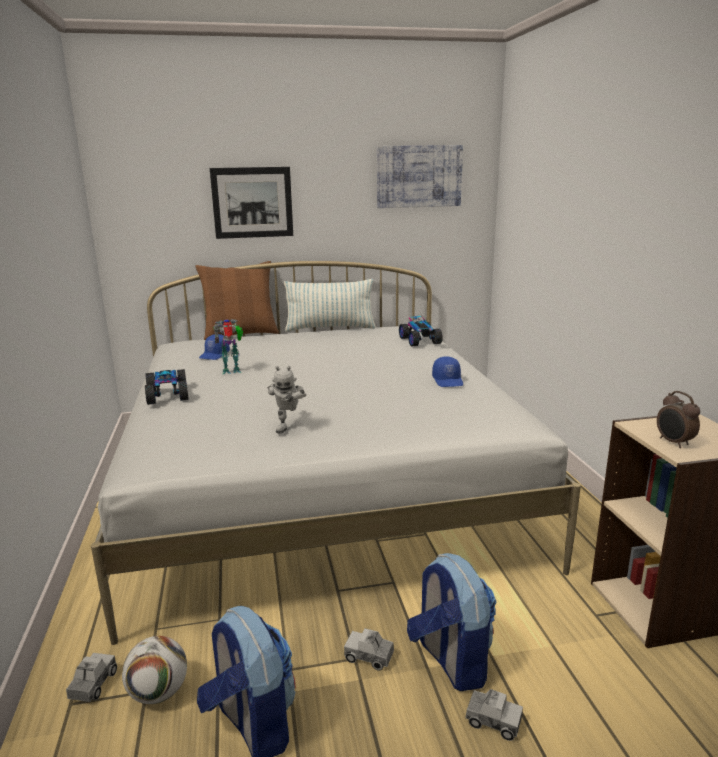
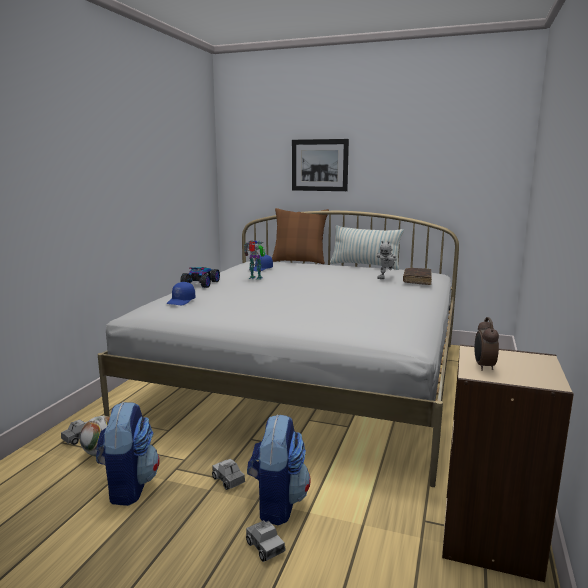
camera: 30 degrees right, 5 degrees down
toy robot [268,366,306,433] -> toy robot moved to [377,241,397,279]
picture [377,145,463,208] -> none
toy car [399,316,443,346] -> brown book [403,268,432,285]
blue cap [432,356,463,387] -> blue cap moved to [166,282,195,305]

